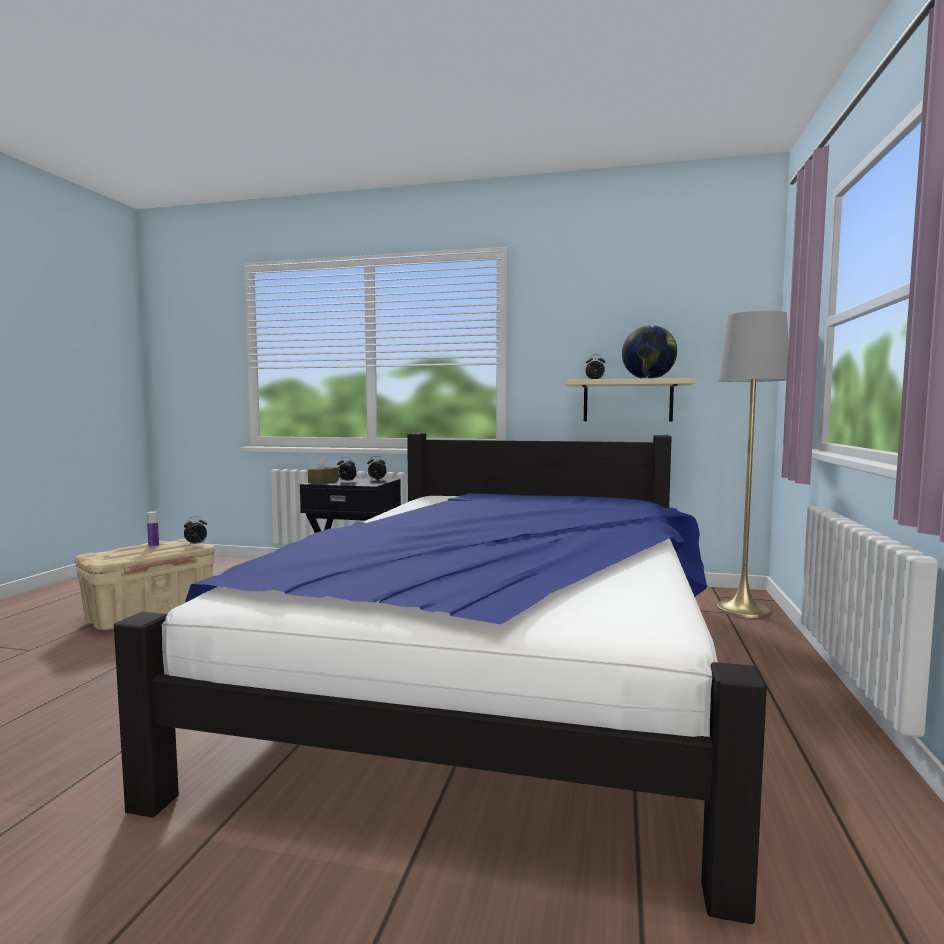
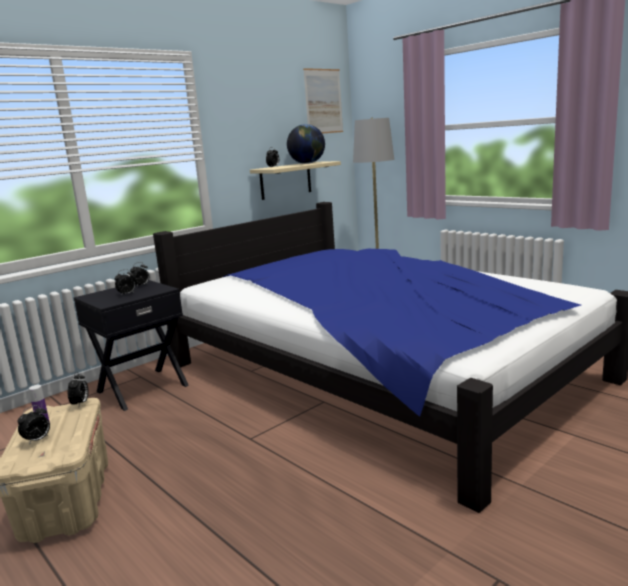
camera: 55 degrees left, 10 degrees up
brown tissue box [308,456,339,484] -> none
none -> alarm clock [18,405,50,445]
none -> picture [303,68,343,133]

